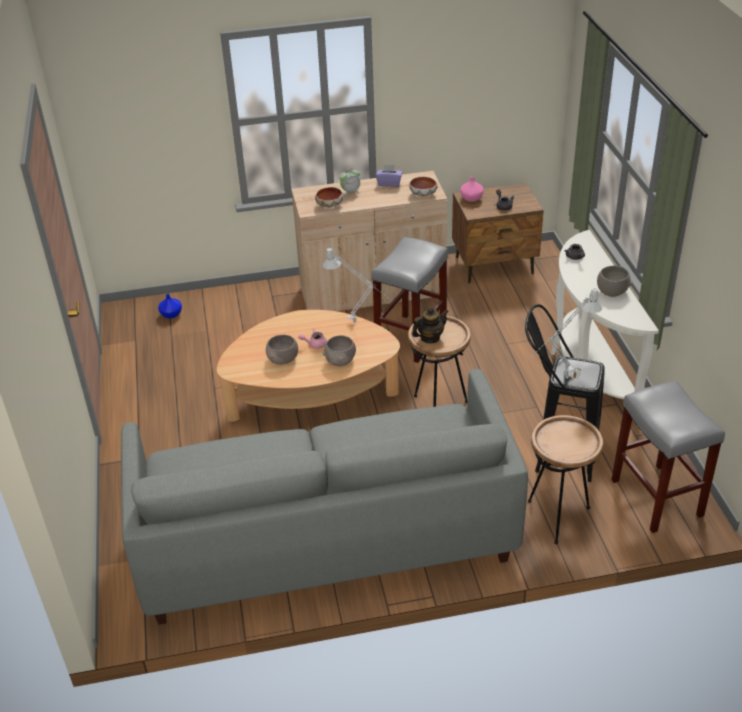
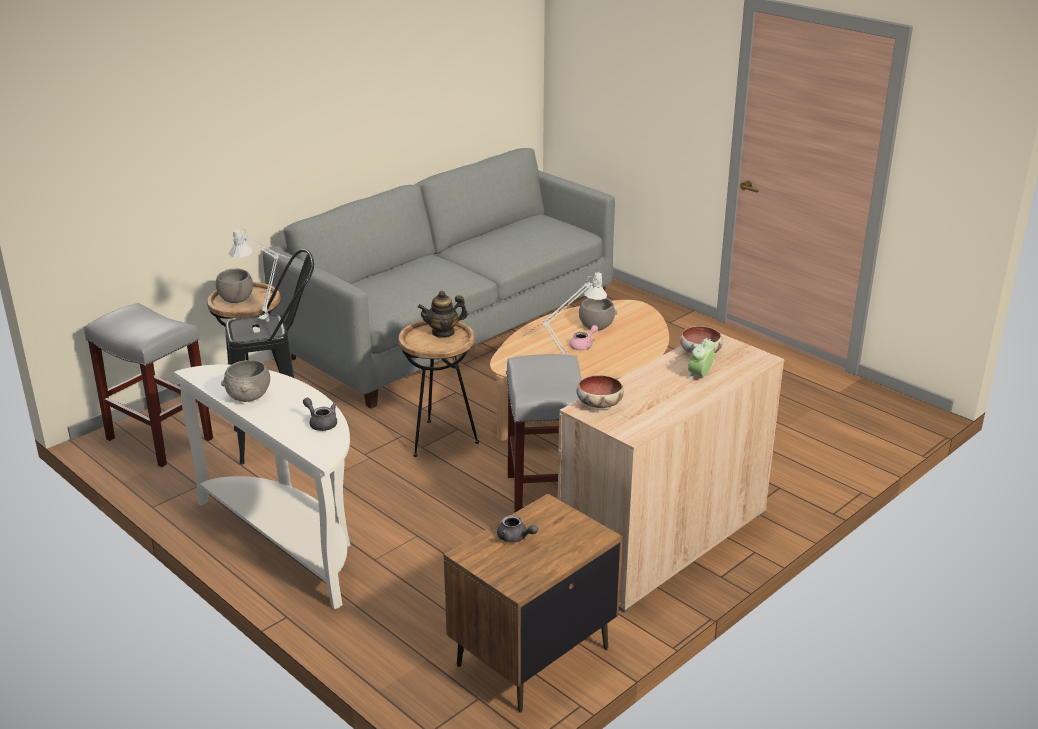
camera: 145 degrees right, 10 degrees down
blue vase [158,294,182,319] -> none
grey bowl [323,336,356,366] -> grey bowl moved to [216,268,253,303]
purple tissue box [376,164,402,187] -> none
teapot [412,307,449,343] -> teapot turned 45 degrees clockwise [418,291,468,338]
pink vase [460,176,484,202] -> none

